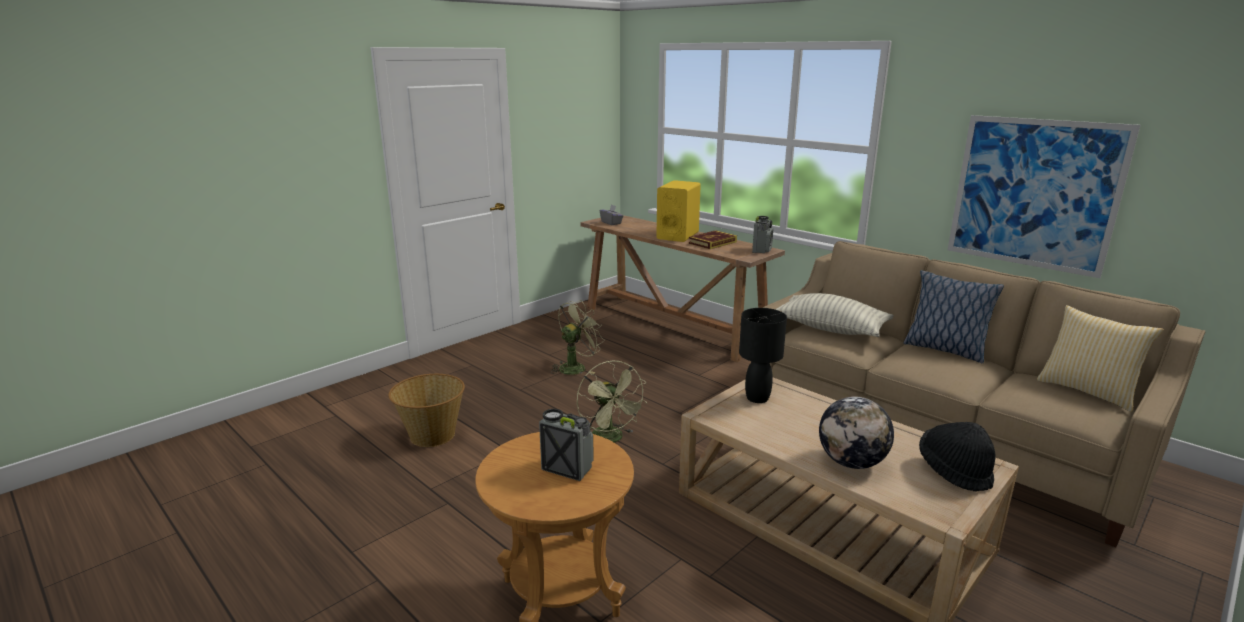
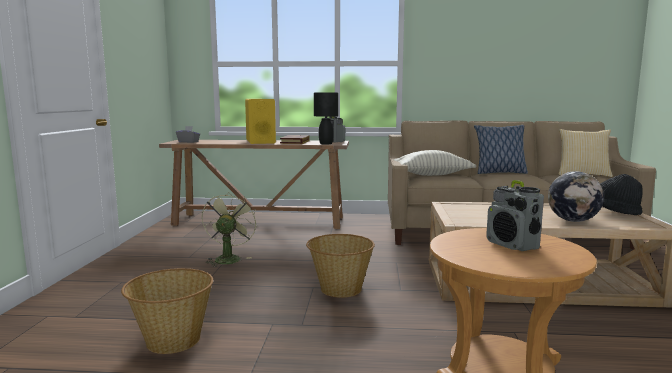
camera: 40 degrees left, 10 degrees down
radio [539,409,594,481] -> radio turned 105 degrees counterclockwise [486,180,544,251]
green fan [577,361,648,443] -> basket [306,234,375,298]
black table lamp [739,308,787,403] -> black table lamp moved to [314,93,338,145]
picture [948,115,1140,278] -> none

